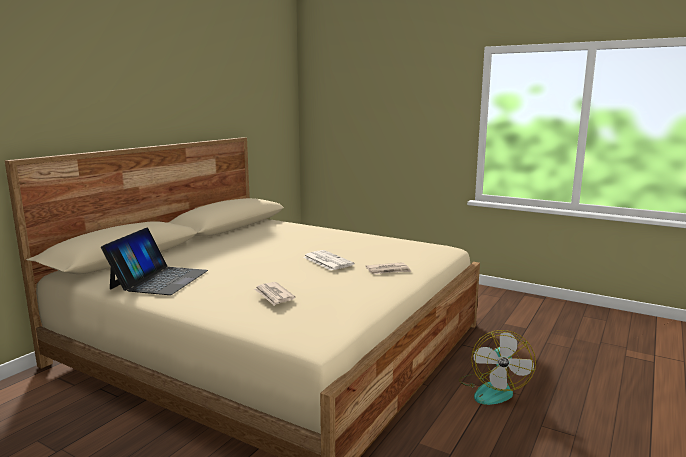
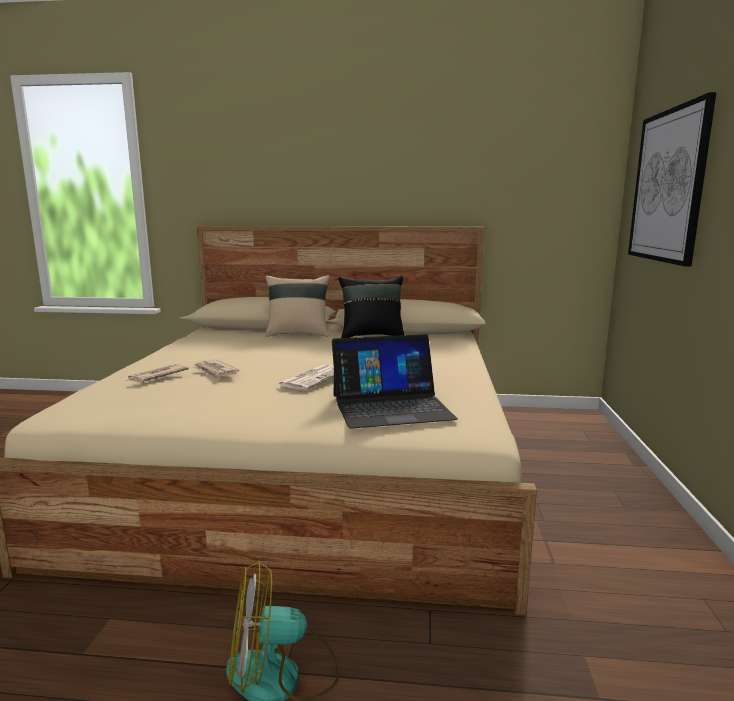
camera: 65 degrees right, 0 degrees up
laptop [101,227,208,295] -> laptop moved to [332,334,458,429]
newspaper [366,262,411,274] -> newspaper moved to [192,359,239,380]
none -> beige pillow [265,275,330,337]
none -> black pillow [338,276,404,338]
none -> picture [628,92,716,267]

